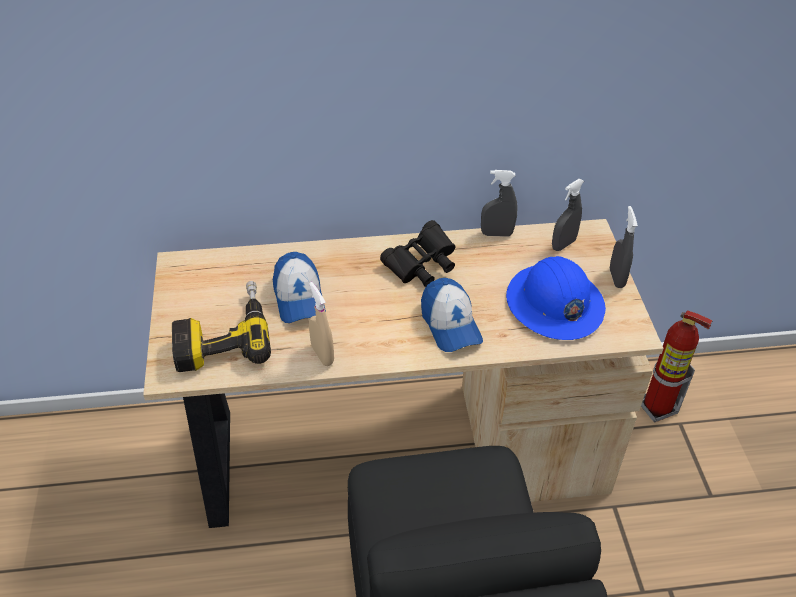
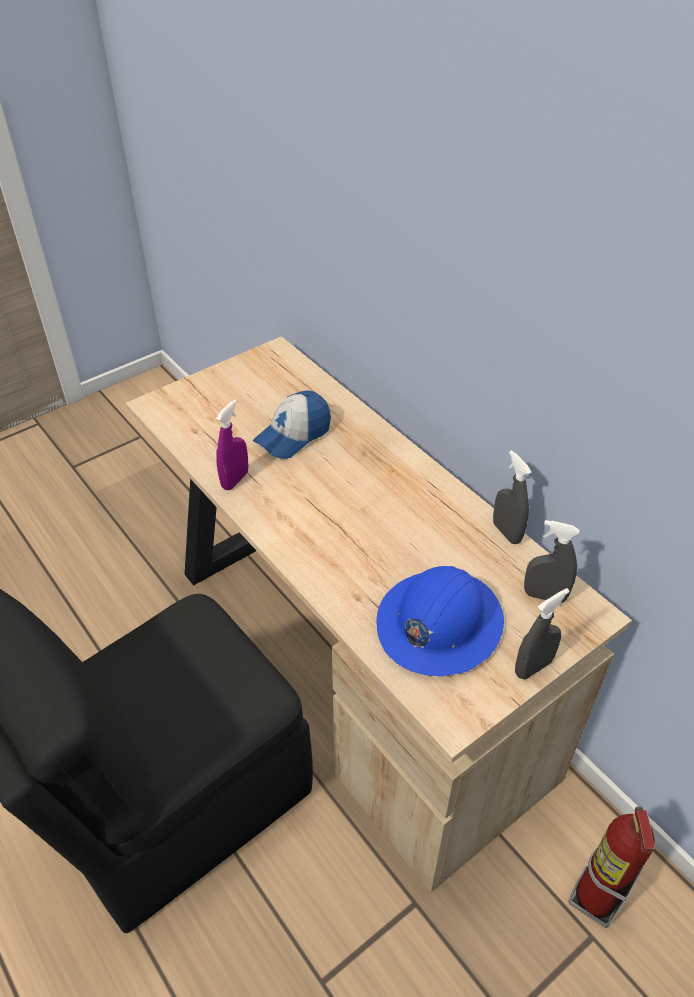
camera: 60 degrees right, 0 degrees up
power drill [172,281,271,372] -> none
beige spray bottle [309,282,334,366] -> purple spray bottle [216,399,248,490]
black binoculars [380,220,456,287] -> none
cap [421,278,483,352] -> none

